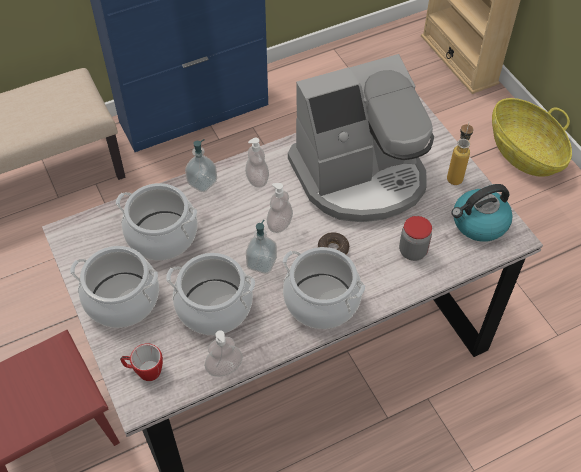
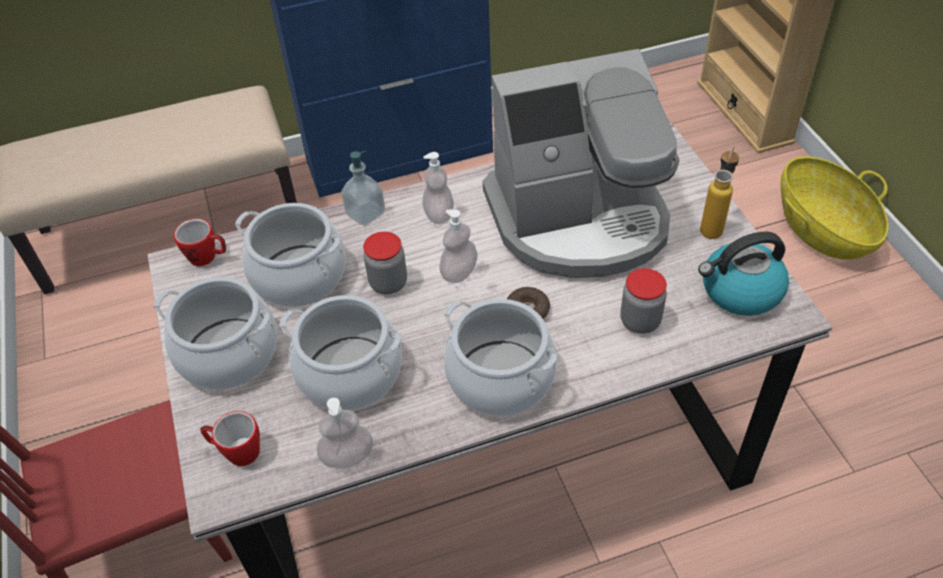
camera: 10 degrees right, 5 degrees down
soap dispenser [246,220,277,274] -> none
none -> mug [174,219,226,266]
none -> jar [363,232,407,294]

